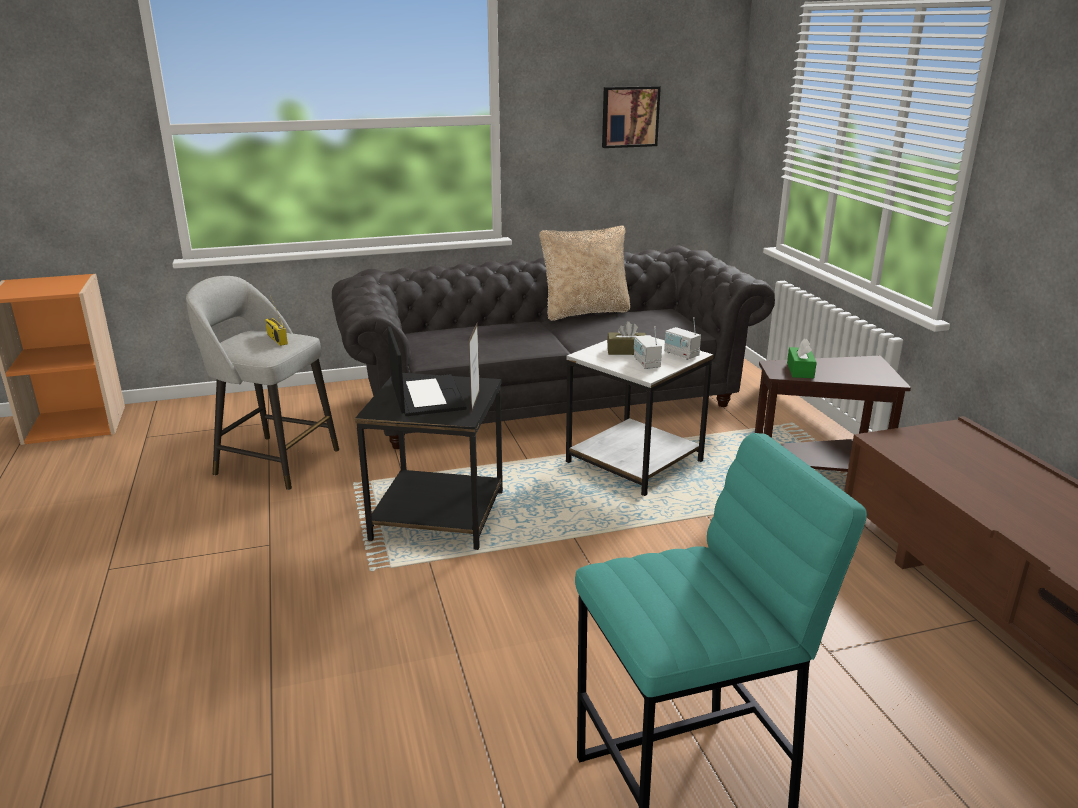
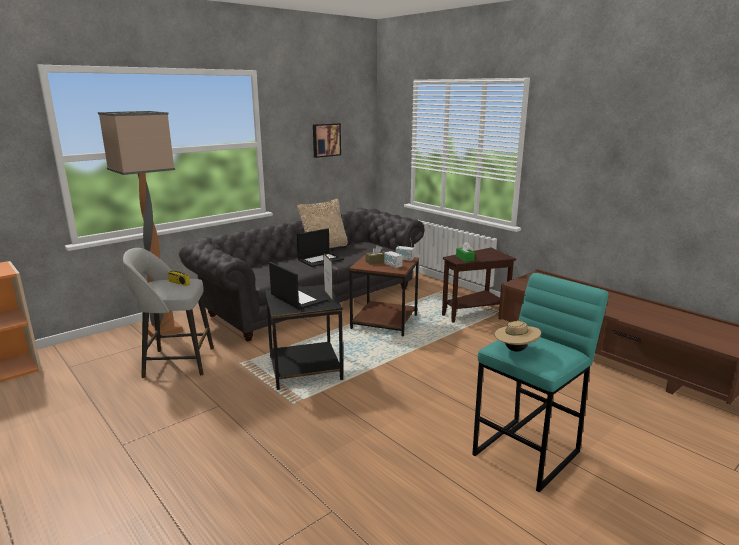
camera: 25 degrees left, 5 degrees down
white side table [566,332,713,496] -> brown side table [349,252,419,337]
none -> floor lamp [98,111,183,340]
none -> laptop [297,228,344,267]
none -> beige hat [494,318,541,352]

